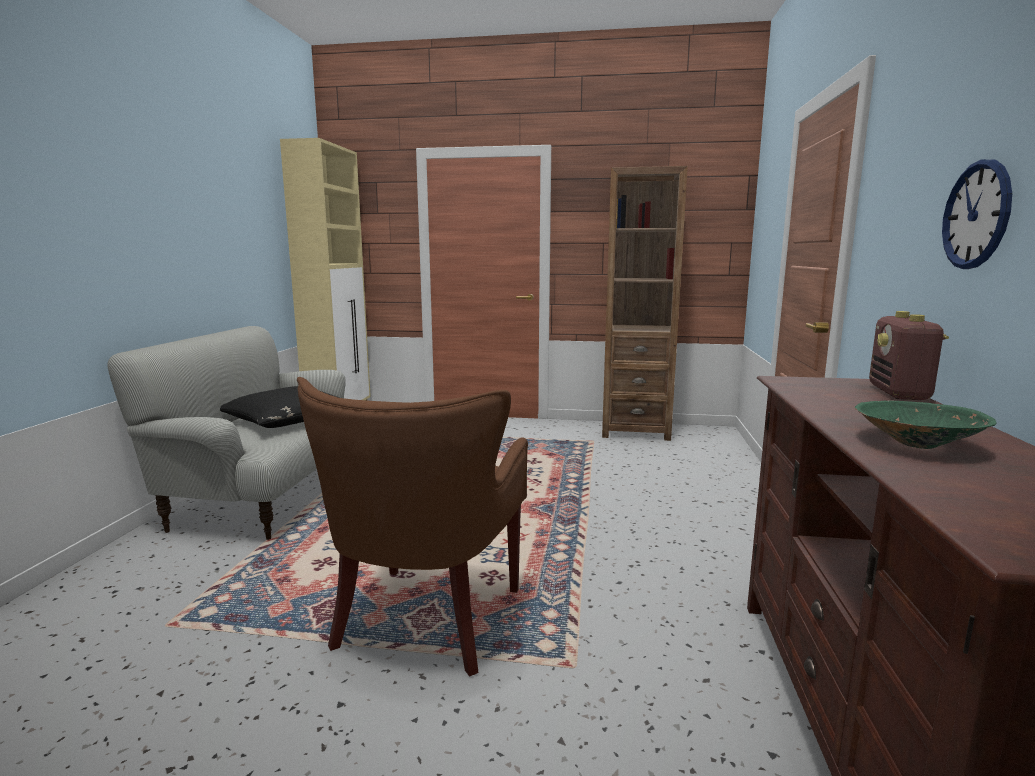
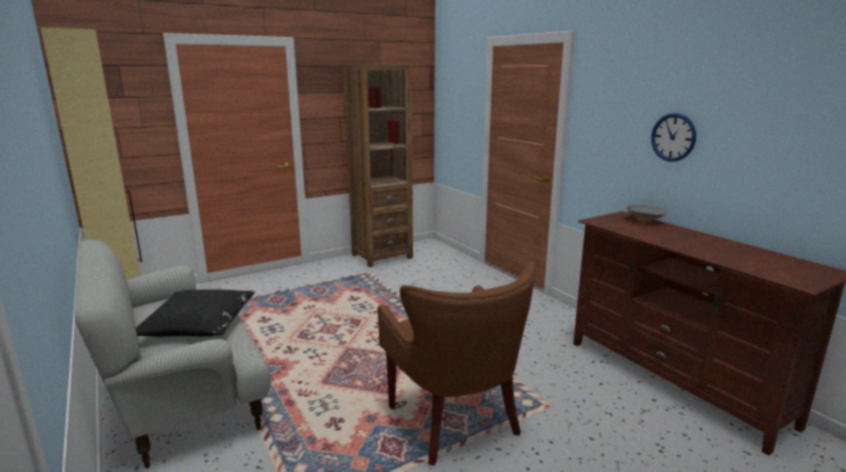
camera: 40 degrees left, 5 degrees up
green bowl [855,400,996,449] -> none
radio [869,311,949,400] -> grey bowl [625,204,669,221]

